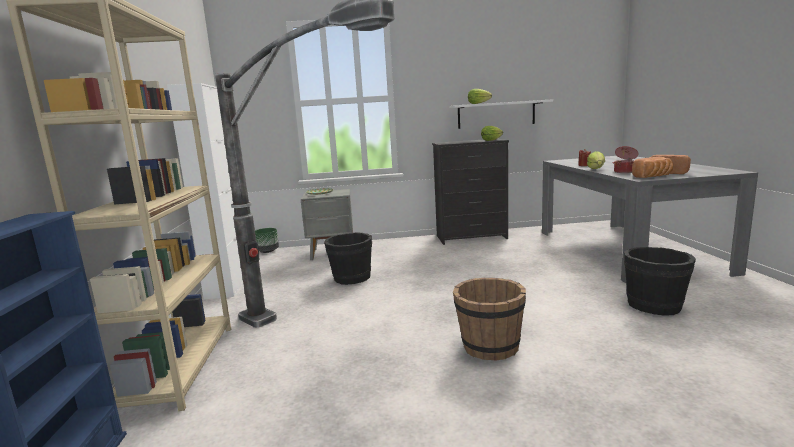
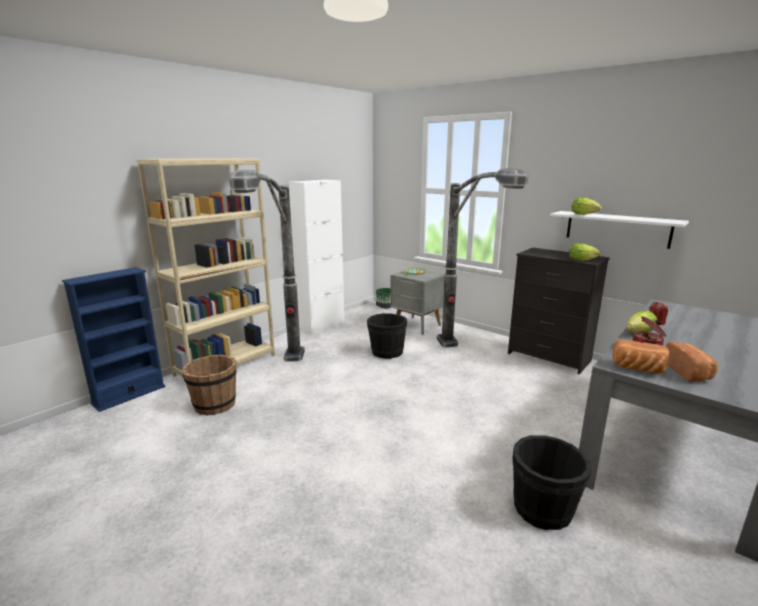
camera: 45 degrees right, 5 degrees up
brown bucket [453,278,526,361] -> brown bucket moved to [182,355,237,416]
none -> floor lamp [437,169,529,347]

